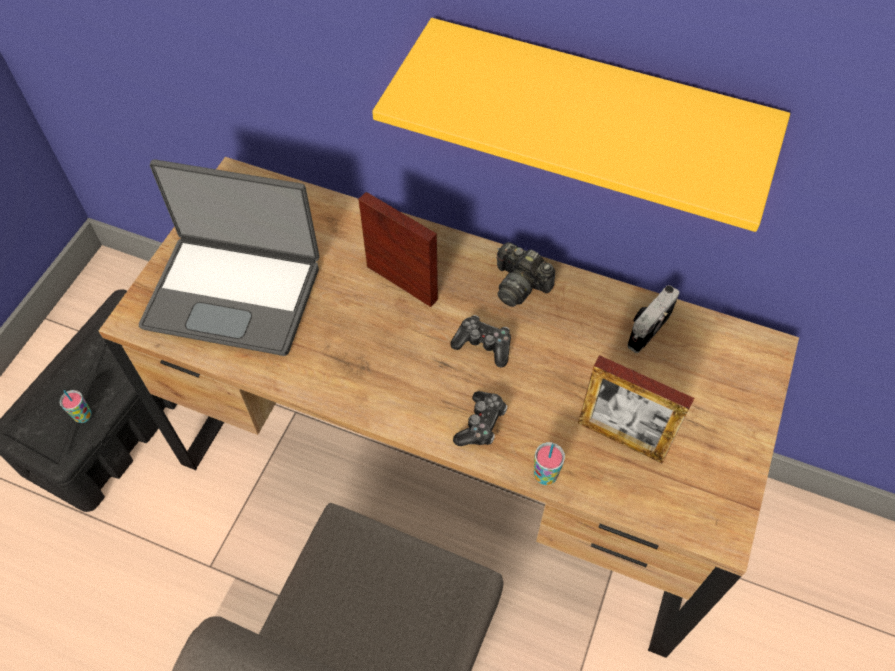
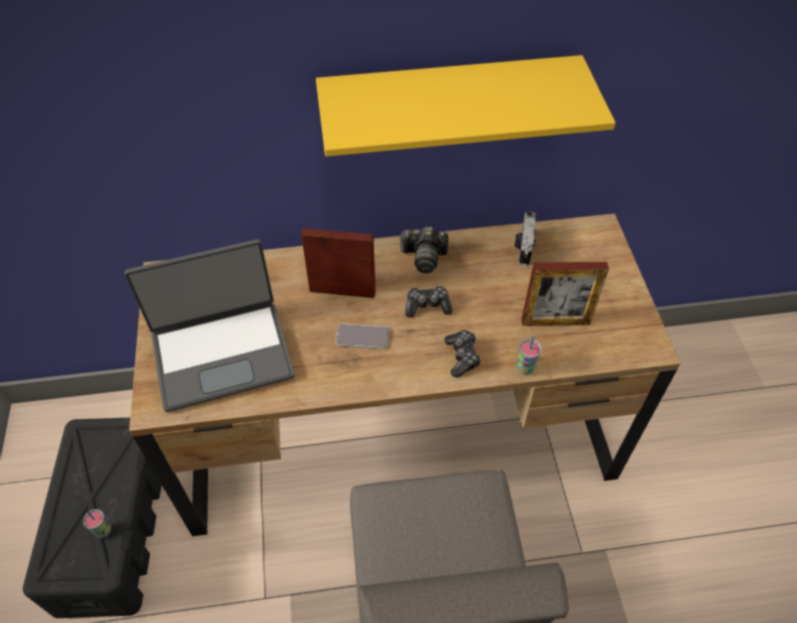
camera: 30 degrees left, 5 degrees down
none -> phone [336,324,390,349]

